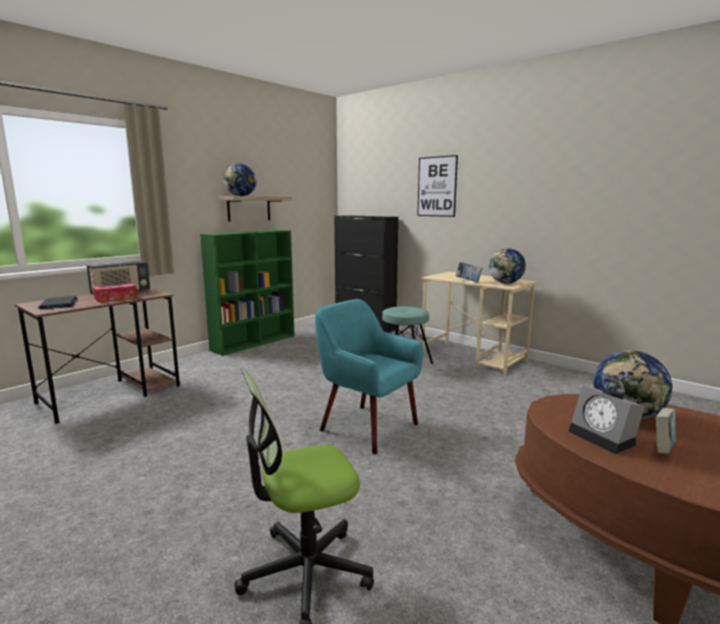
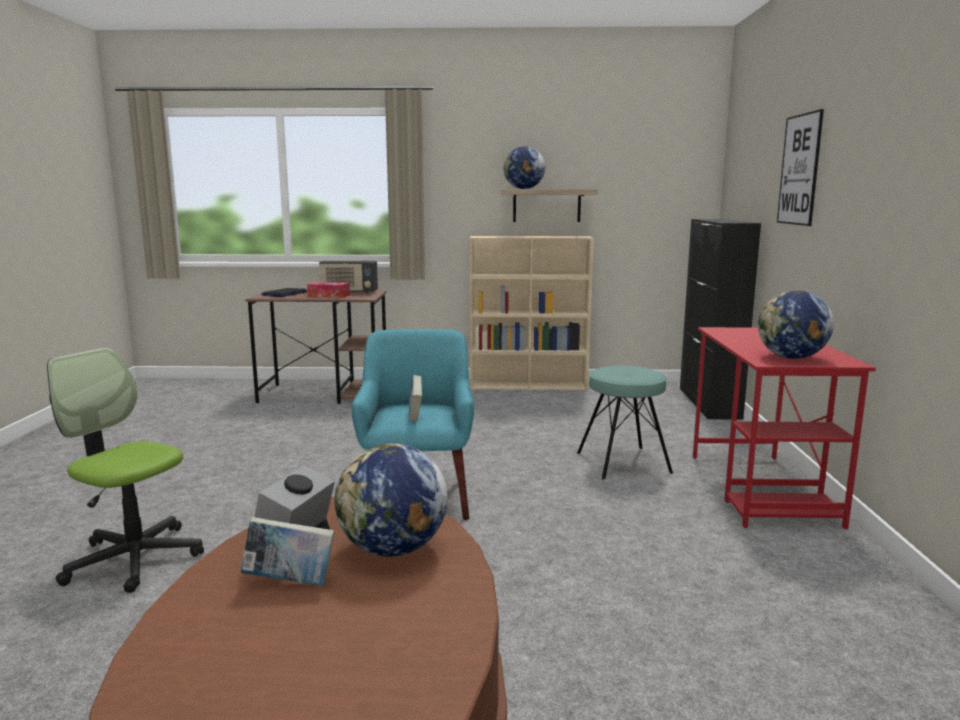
camera: 50 degrees right, 0 degrees up
green bookcase [200,230,295,356] -> beige bookcase [470,236,594,390]
beige desk [421,272,537,375] -> red desk [693,327,876,529]
book [456,262,483,282] -> book moved to [409,375,422,422]

